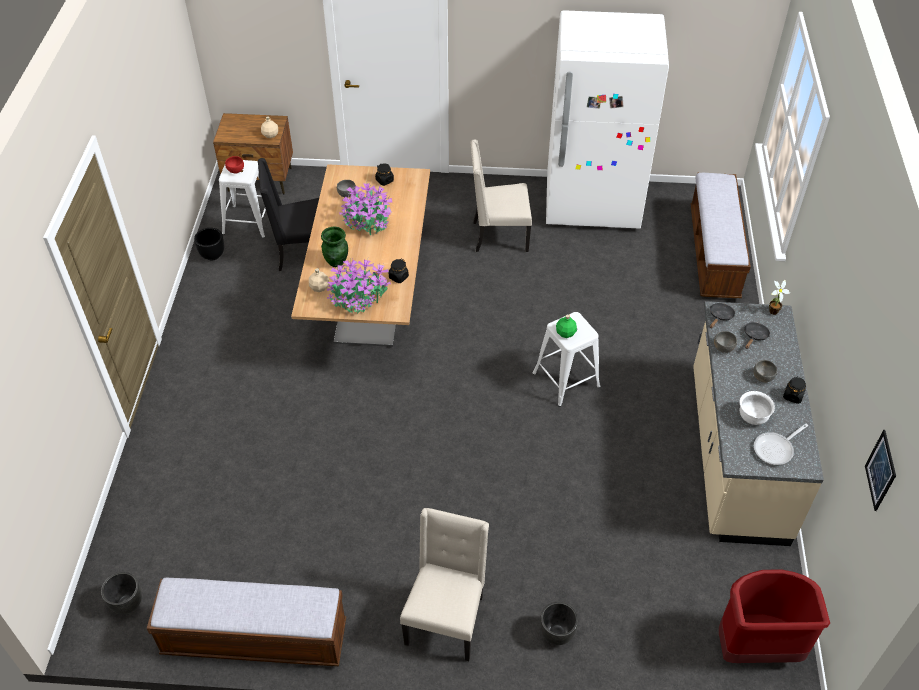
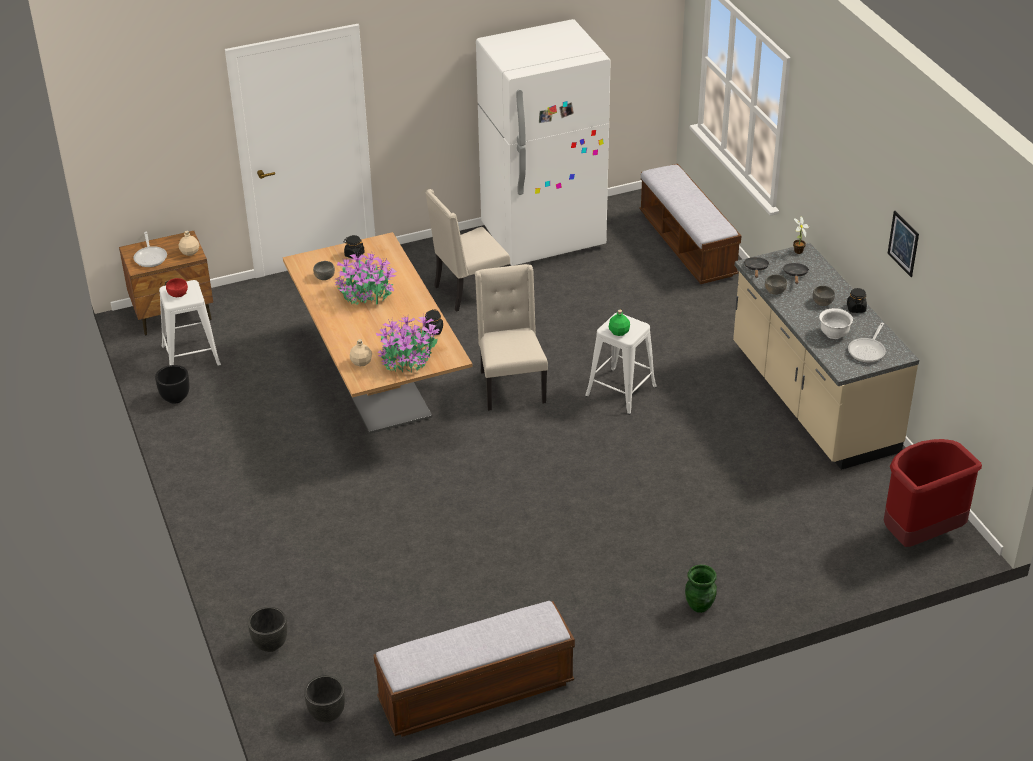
camera: 25 degrees left, 10 degrees down
black chair [258,158,319,271] -> none
green vase [321,226,348,267] -> green vase moved to [685,565,717,613]
beige chair [400,508,489,661] -> beige chair moved to [475,264,548,411]
black planter [540,602,578,645] -> black planter moved to [248,607,287,652]
picture [865,430,896,511] -> picture moved to [887,211,919,277]
none -> frying pan [134,232,167,267]

